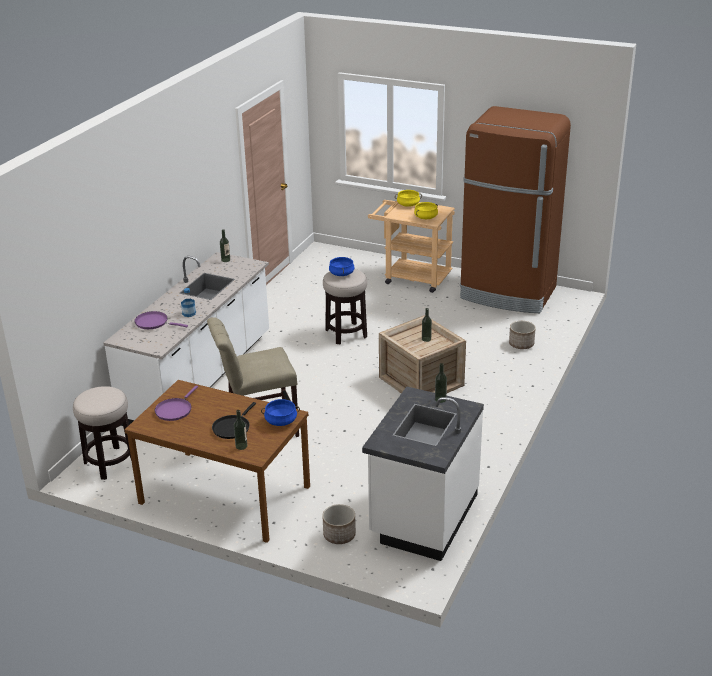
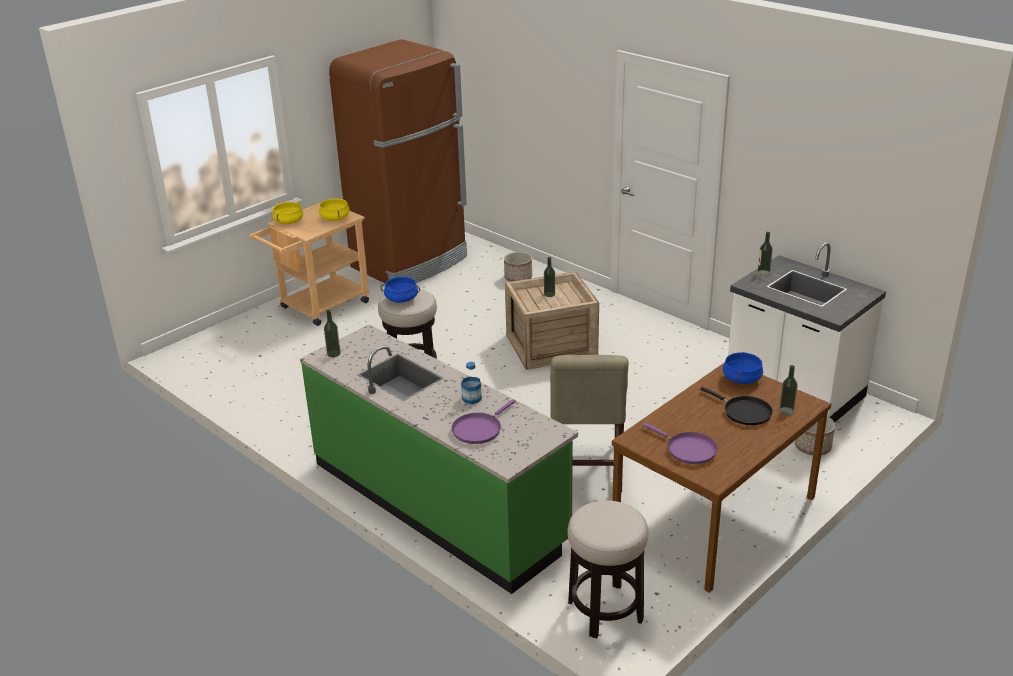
camera: 70 degrees left, 0 degrees up
white counter [103,252,269,426] -> green counter [300,325,578,594]

